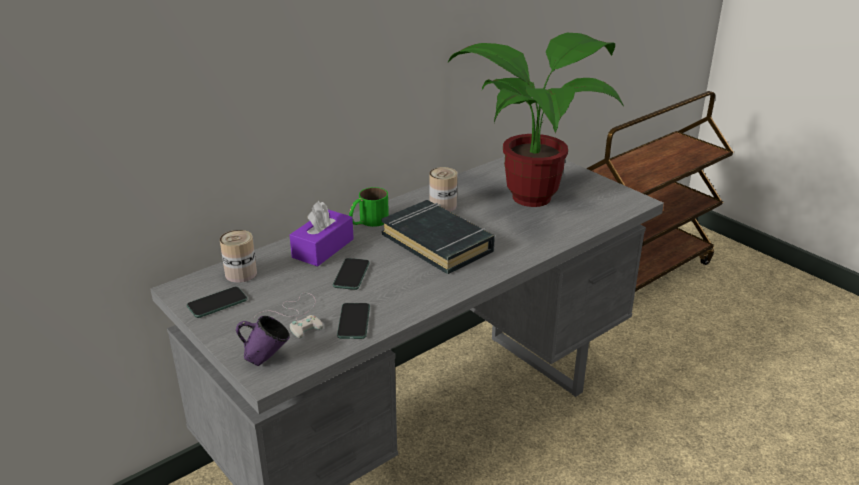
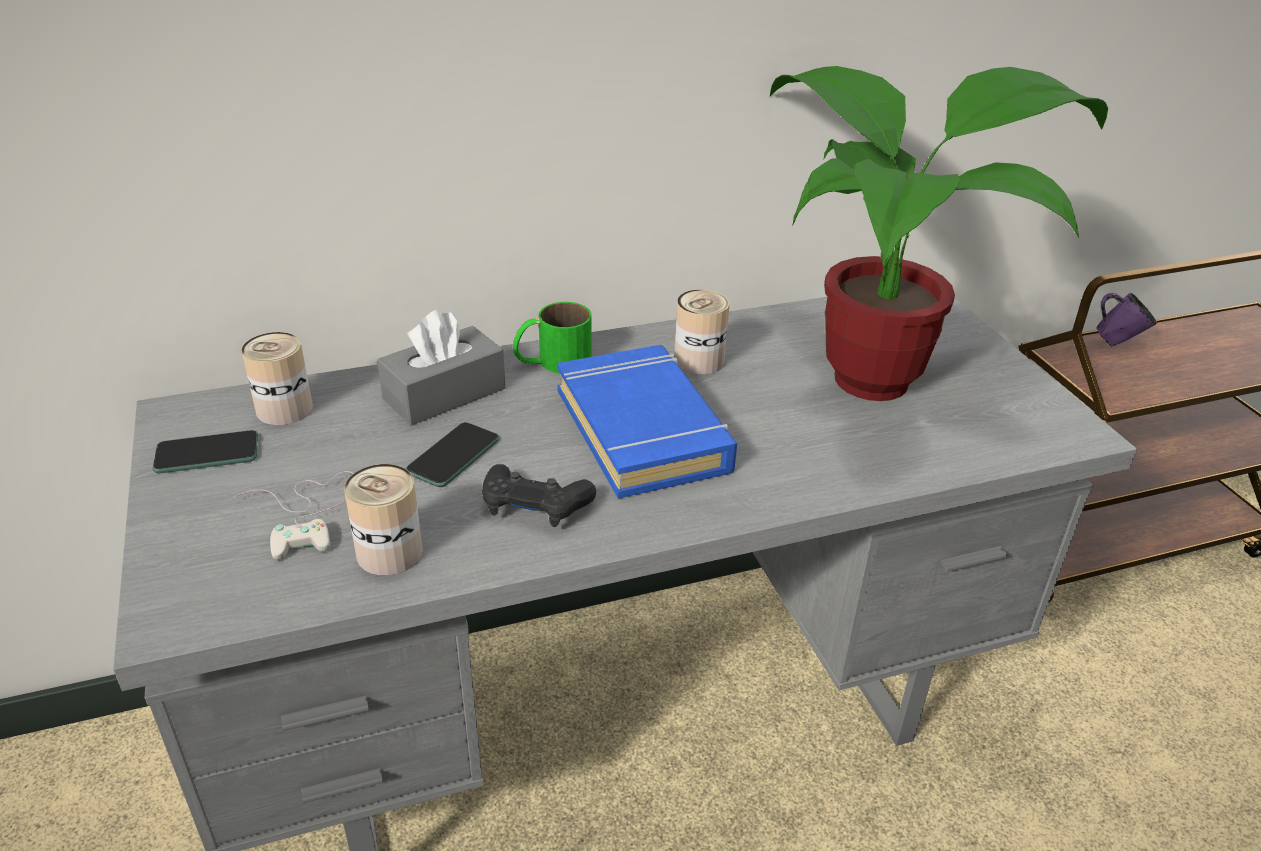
camera: 20 degrees right, 5 degrees up
purple mug [236,316,289,366] -> purple mug moved to [1096,293,1157,347]
purple tissue box [290,201,354,267] -> grey tissue box [377,309,506,426]
phone [337,303,370,339] -> can [344,464,423,575]
black book [381,200,495,274] -> blue book [557,345,737,499]
none -> black game controller [482,464,596,527]

